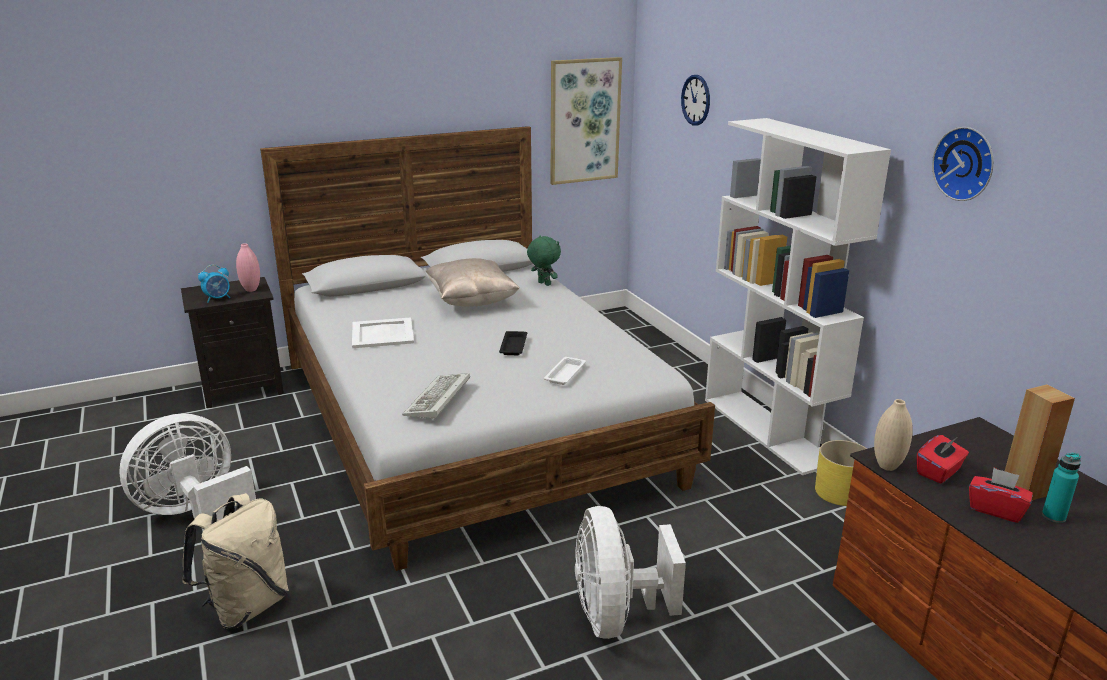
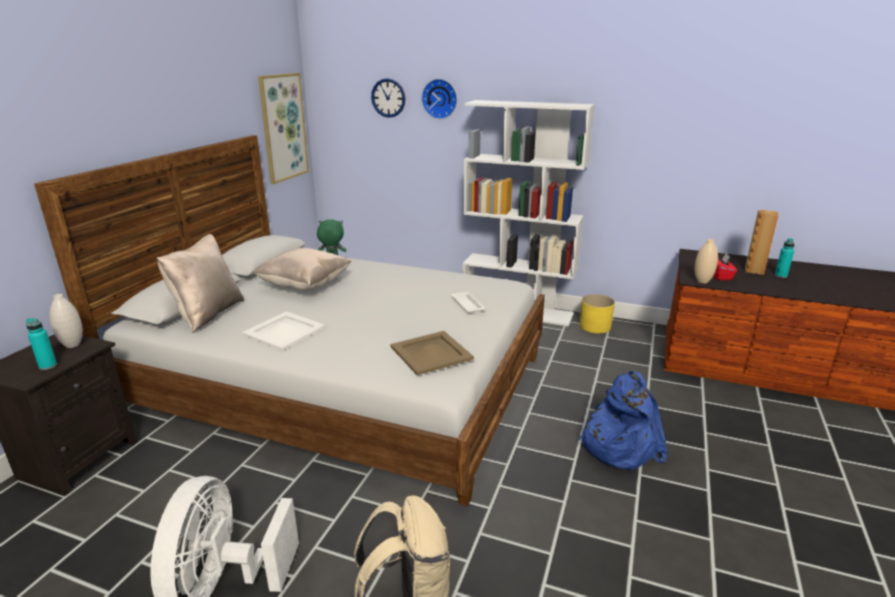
camera: 45 degrees left, 0 degrees up
alarm clock [198,265,230,302] -> turquoise bottle [26,318,57,370]
pink vase [236,243,260,292] -> white vase [49,294,83,348]
keyboard [402,373,470,419] -> beige tray [390,331,474,375]
black tray [499,331,527,355] -> none
white fan [575,506,686,639] -> blue backpack [577,371,667,470]
wall clock [932,127,994,201] -> wall clock moved to [421,79,457,119]
red tissue box [969,468,1033,523] -> none
none -> beige pillow [157,234,244,333]

